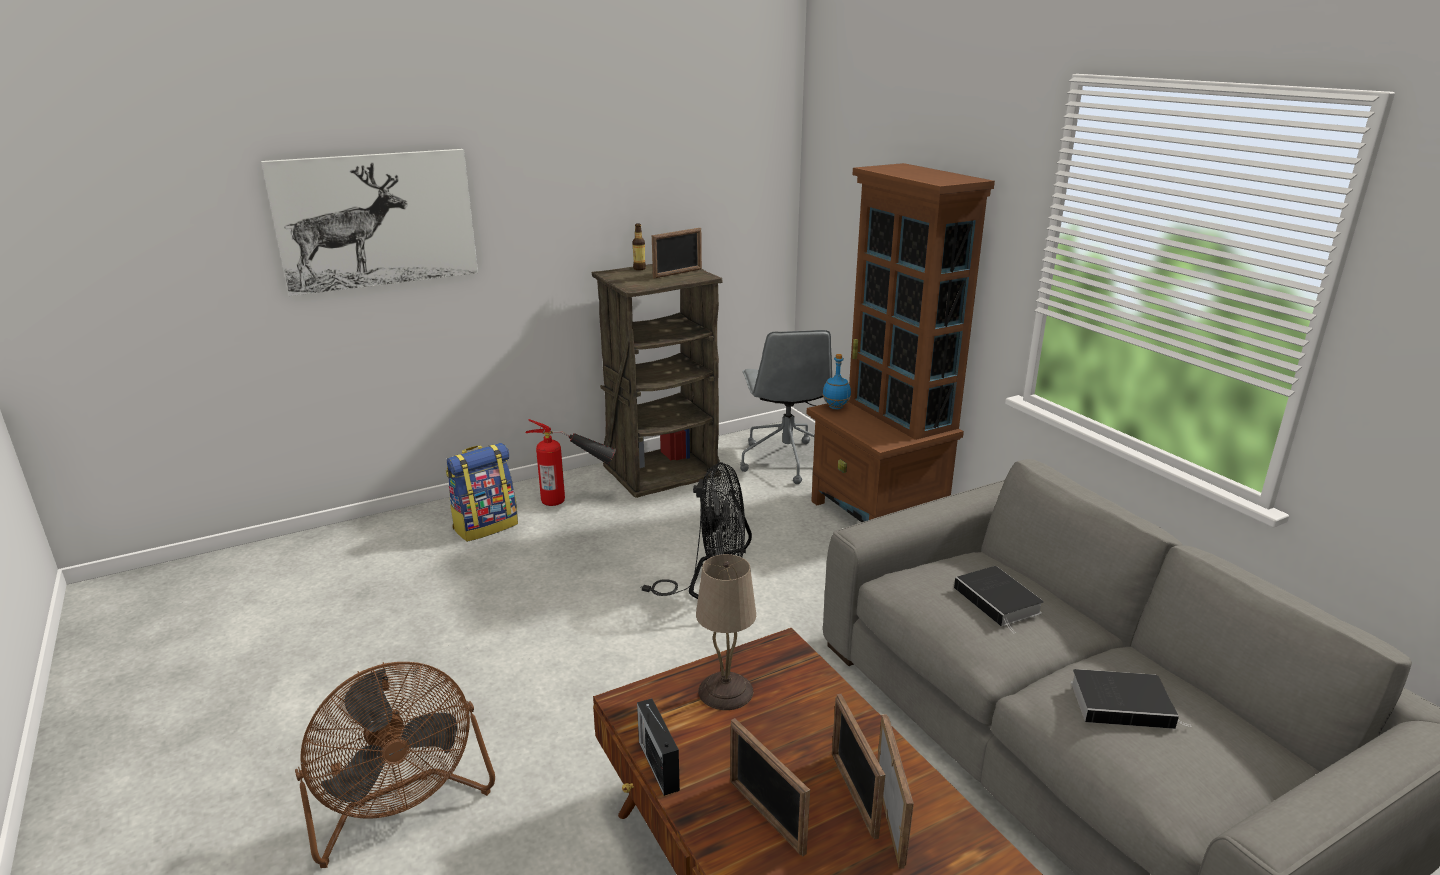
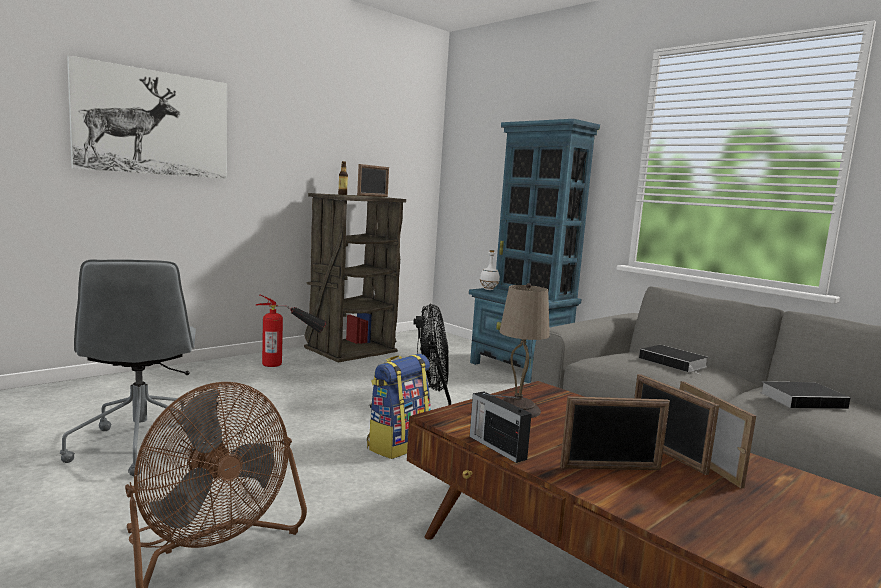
camera: 15 degrees left, 15 degrees down
backpack [446,443,518,542] -> backpack moved to [367,354,431,459]
picture frame [730,718,810,857] -> picture frame turned 45 degrees counterclockwise [560,396,670,470]
grey office chair [740,330,832,484] -> grey office chair moved to [60,259,196,476]
brown cabinet [806,163,995,522] -> blue cabinet [469,119,600,383]
blue bottle [823,354,851,409] -> white bottle [480,250,500,290]

